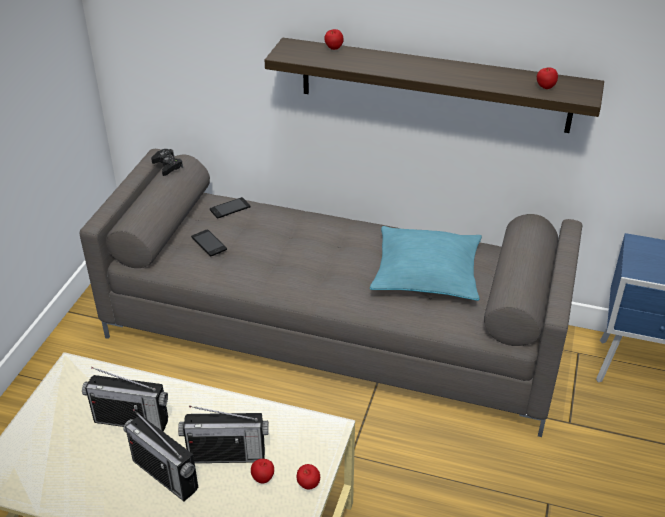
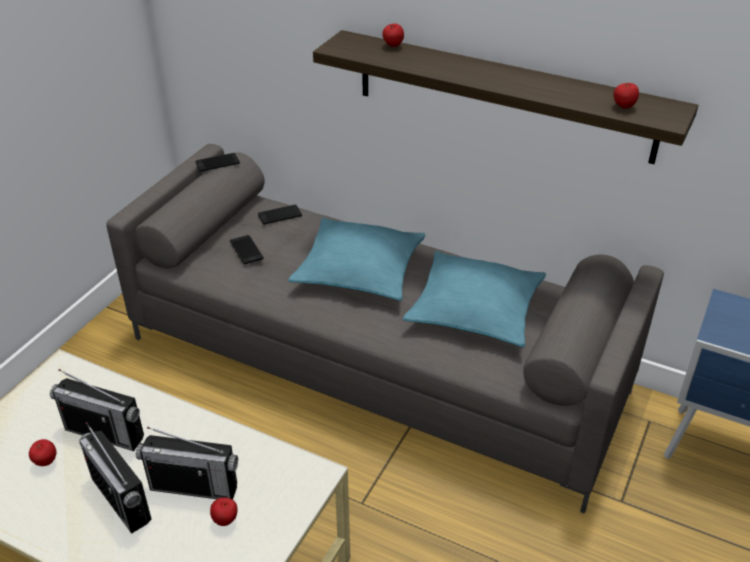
camera: 10 degrees right, 0 degrees up
black game controller [151,149,183,176] -> phone [196,153,240,172]
apple [297,464,320,490] -> apple moved to [29,439,56,466]
none -> turquoise pillow [288,218,426,301]

